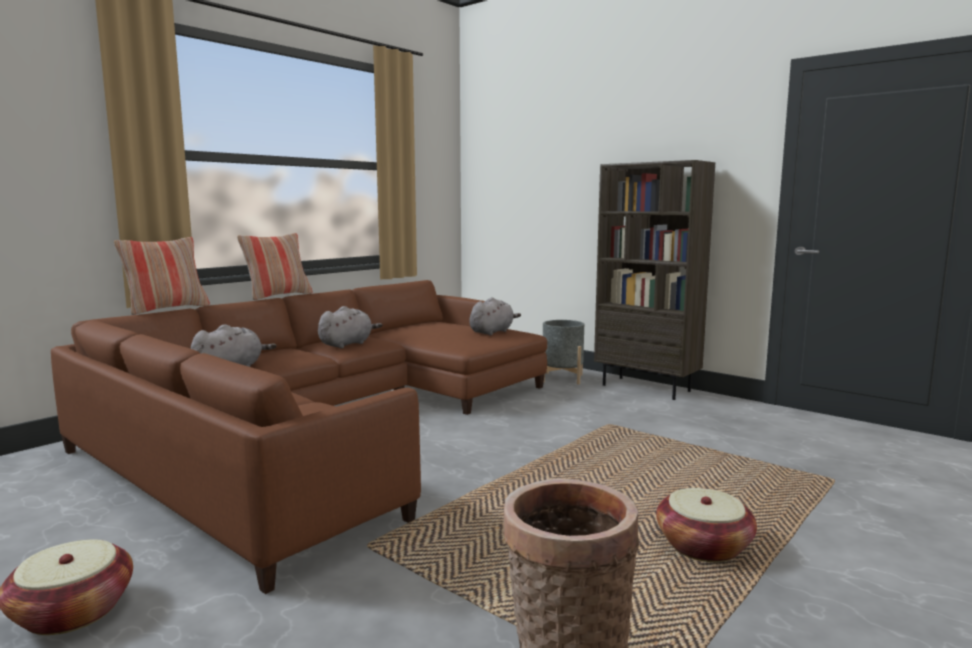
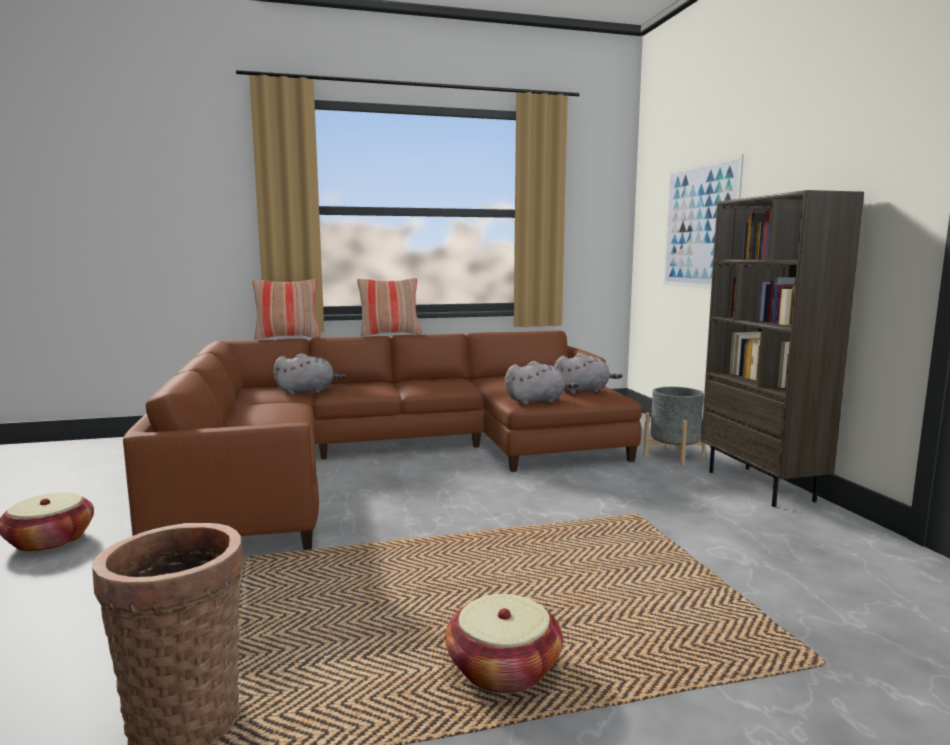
camera: 35 degrees right, 0 degrees up
grey plush toy [318,306,382,348] -> grey plush toy moved to [505,361,579,405]
none -> picture [664,155,744,289]

